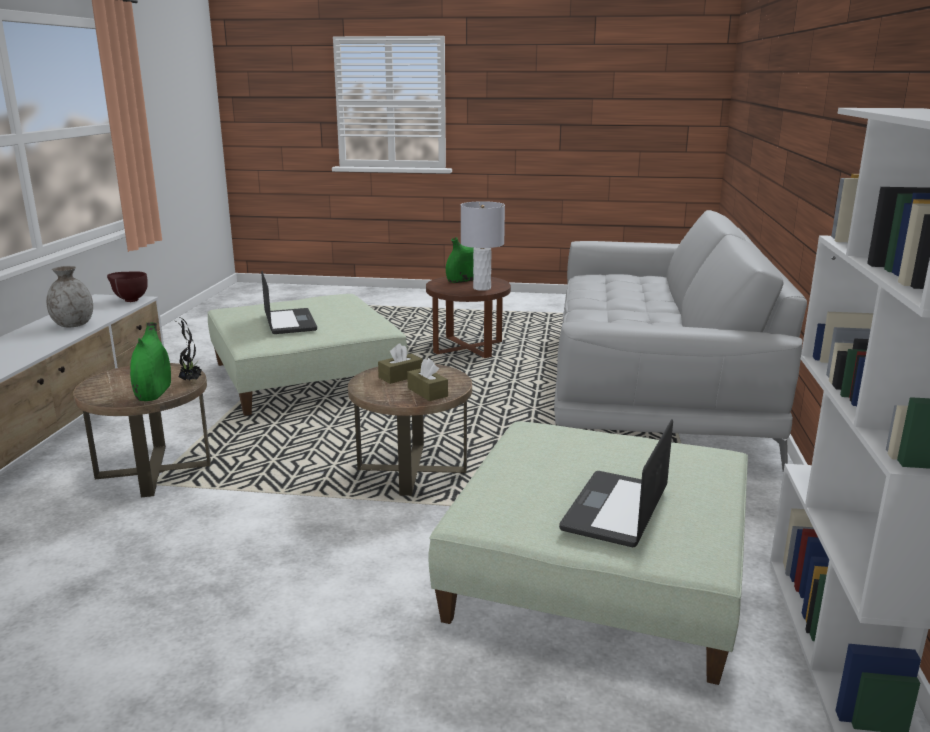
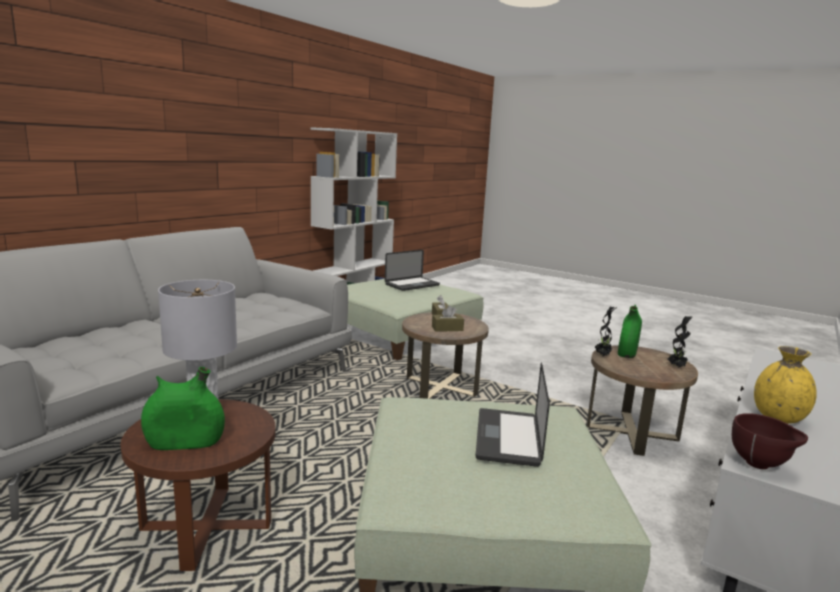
camera: 155 degrees left, 5 degrees down
grey vase [46,266,93,327] -> yellow vase [754,346,817,423]
none -> potted plant [668,316,692,368]

